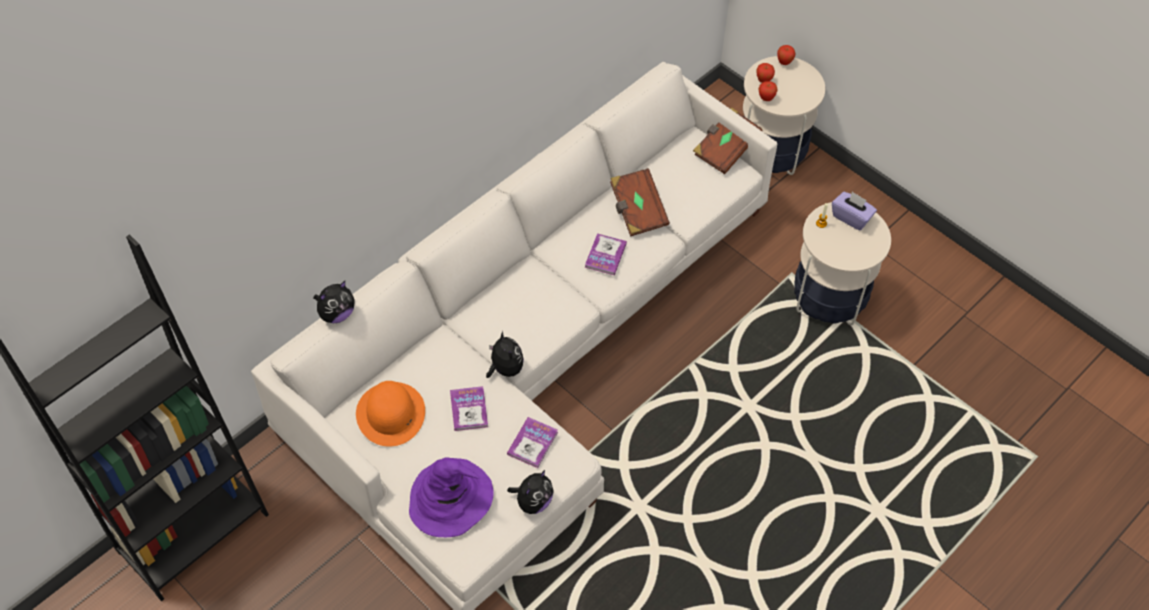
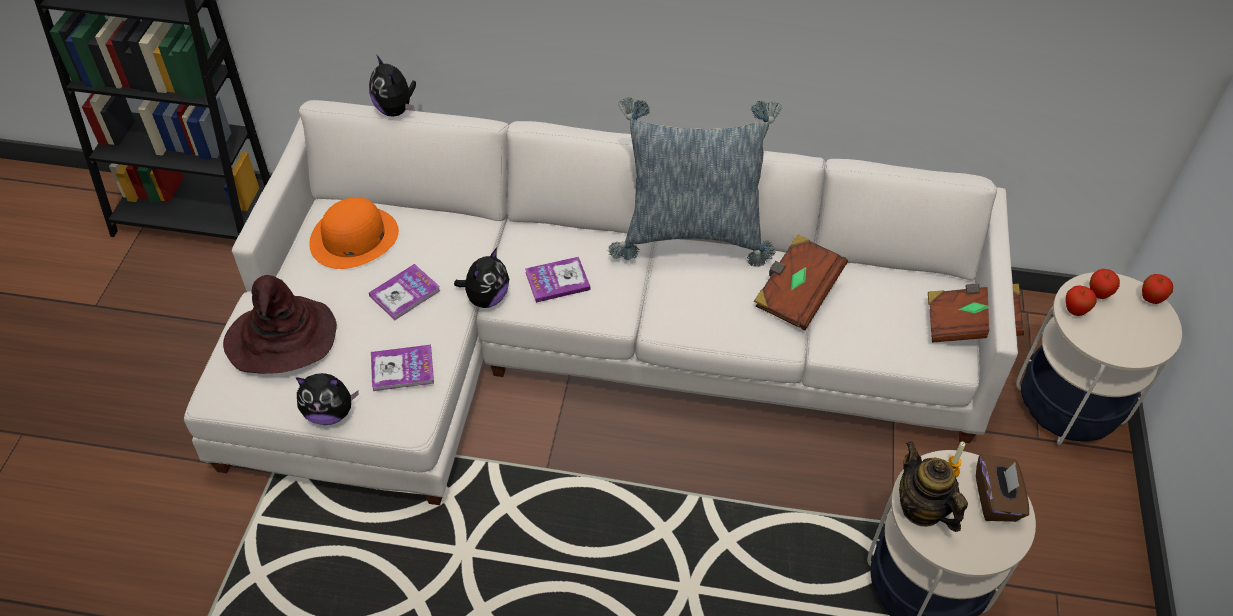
camera: 55 degrees right, 5 degrees down
plush toy [313,281,355,323] -> plush toy turned 45 degrees clockwise [369,54,416,117]
purple hat [409,457,494,537] -> brown hat [223,275,337,374]
book [585,233,627,276] -> book moved to [525,256,590,303]
purple tissue box [832,191,877,231] -> brown tissue box [976,454,1029,522]
none -> pillow [607,97,782,267]
none -> teapot [899,441,968,532]

